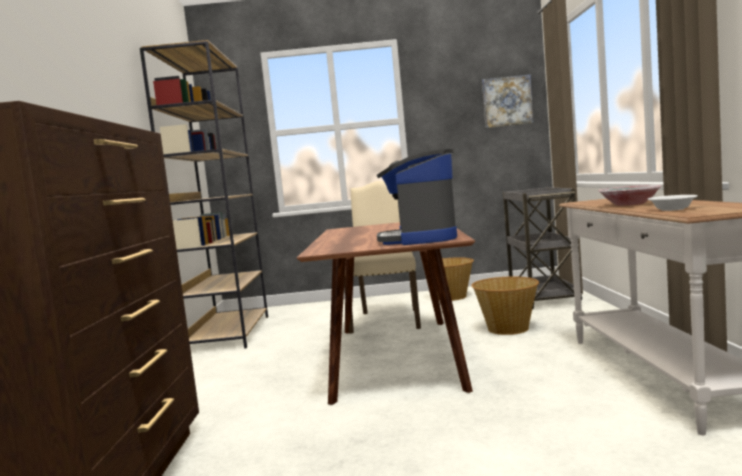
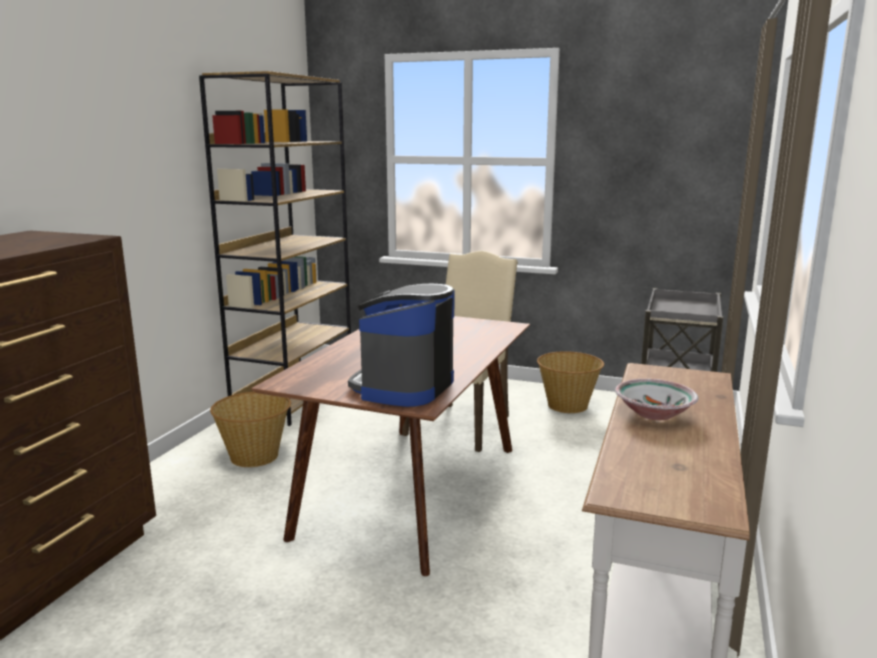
camera: 20 degrees right, 10 degrees up
basket [471,277,539,335] -> basket moved to [210,392,291,467]
picture [482,75,534,128] -> none
white bowl [648,195,698,211] -> none

